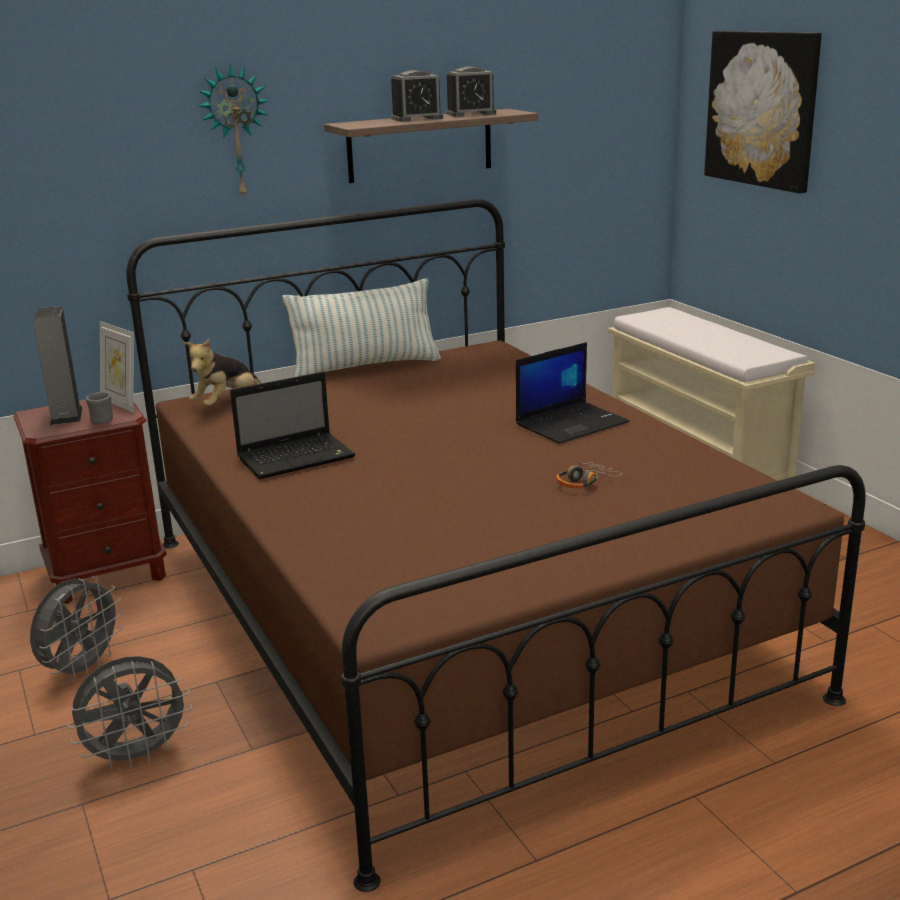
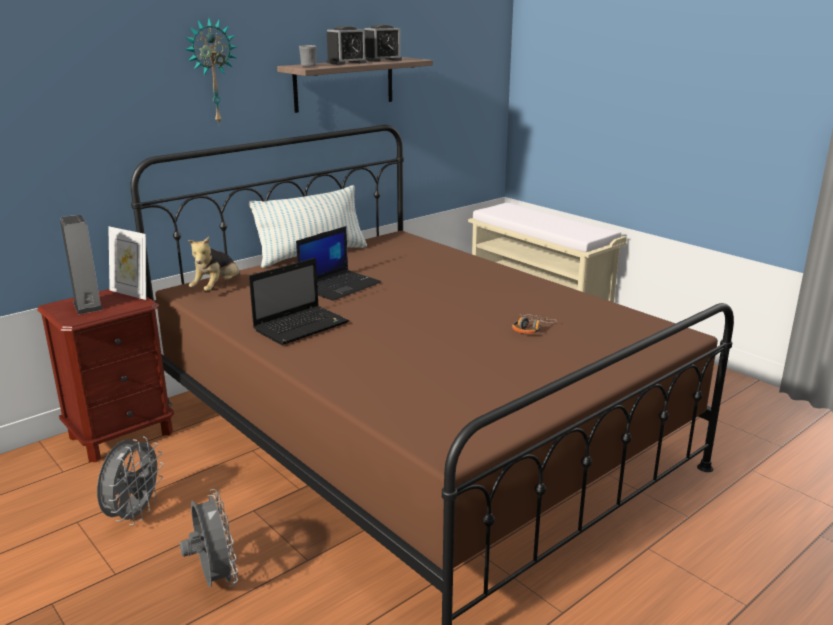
camera: 15 degrees left, 0 degrees up
grey fan [67,656,192,769] -> grey fan turned 75 degrees counterclockwise [179,489,238,588]
grey mug [86,392,113,424] -> grey mug moved to [299,45,317,67]
laptop [516,342,629,444] -> laptop moved to [296,226,381,301]
picture [704,31,822,193] -> none

